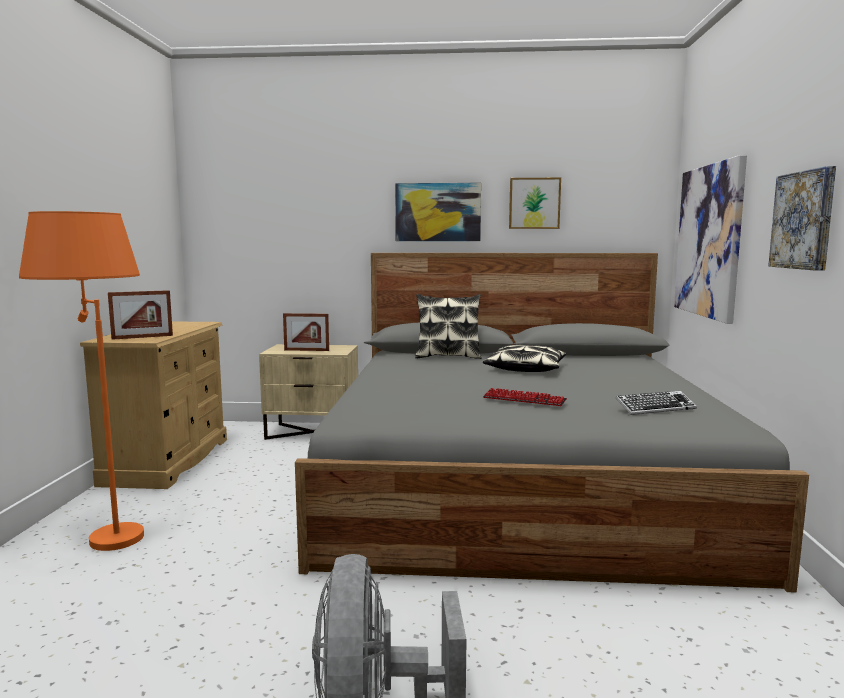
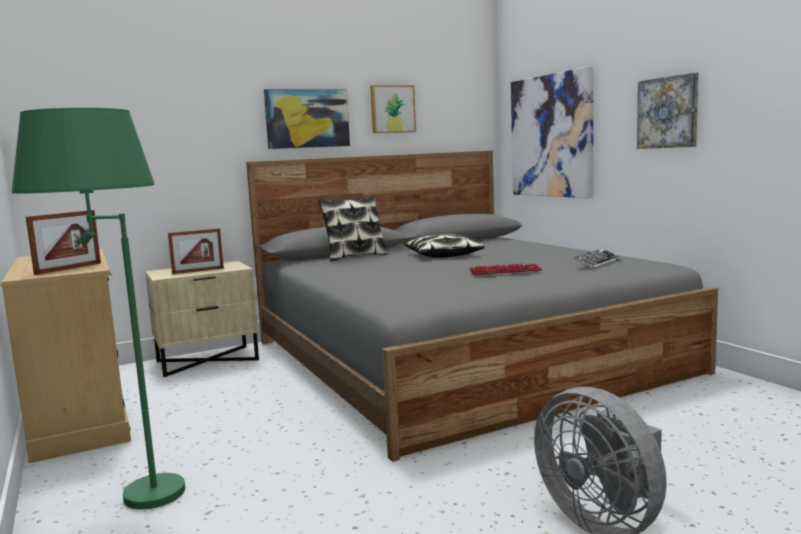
camera: 30 degrees left, 0 degrees up
orange floor lamp [19,211,144,551] -> green floor lamp [12,108,185,509]

